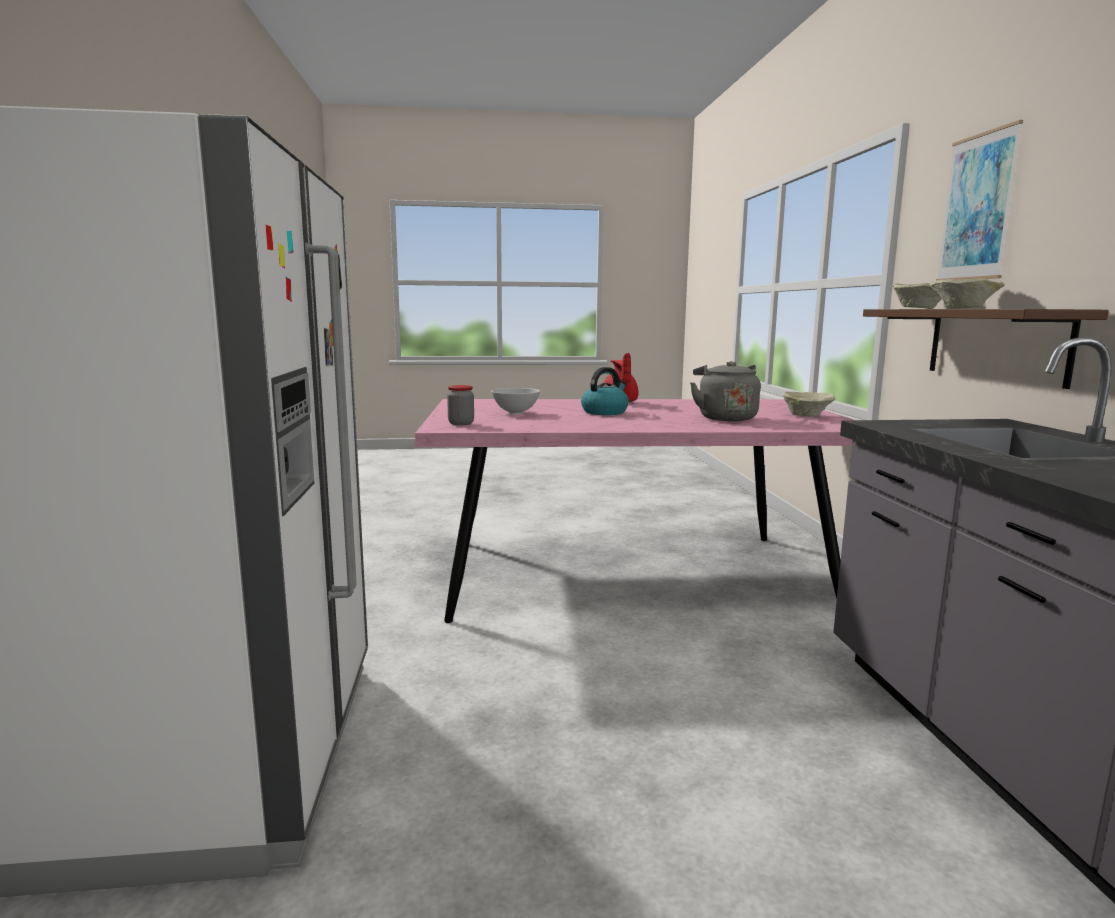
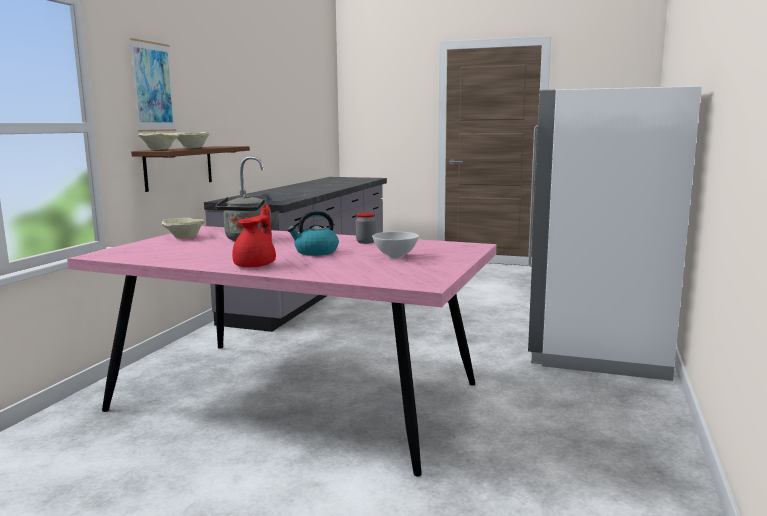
camera: 155 degrees left, 0 degrees up
jar [447,385,474,425] -> jar moved to [356,213,376,244]

